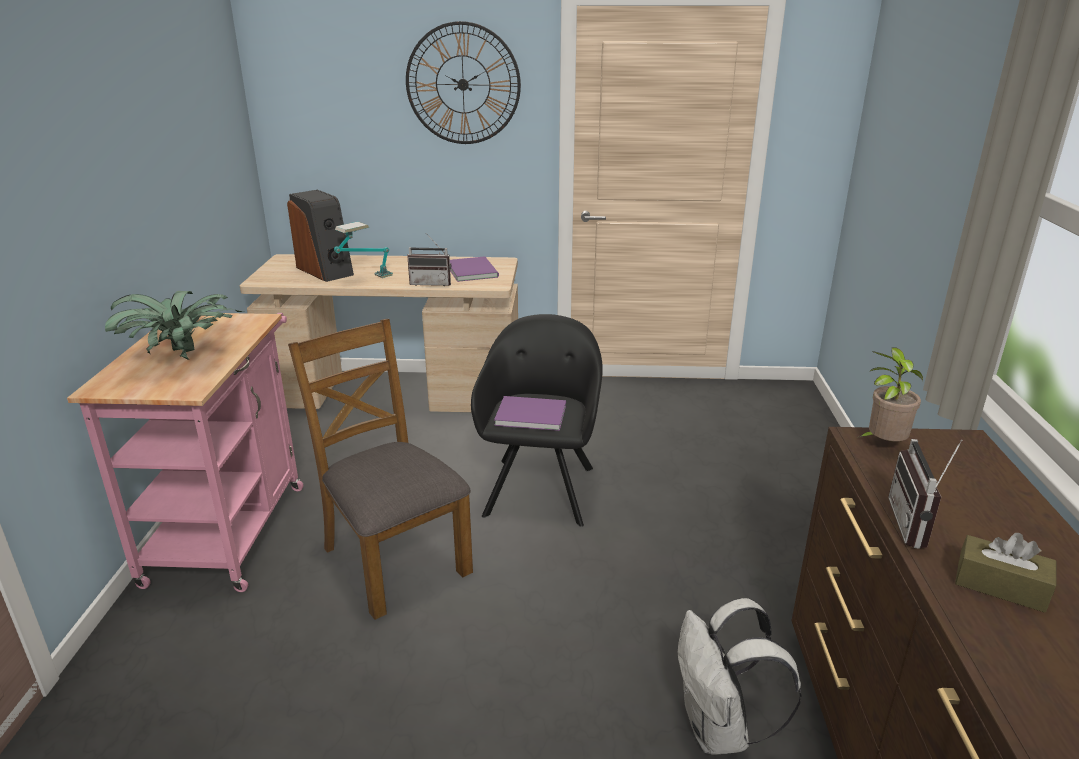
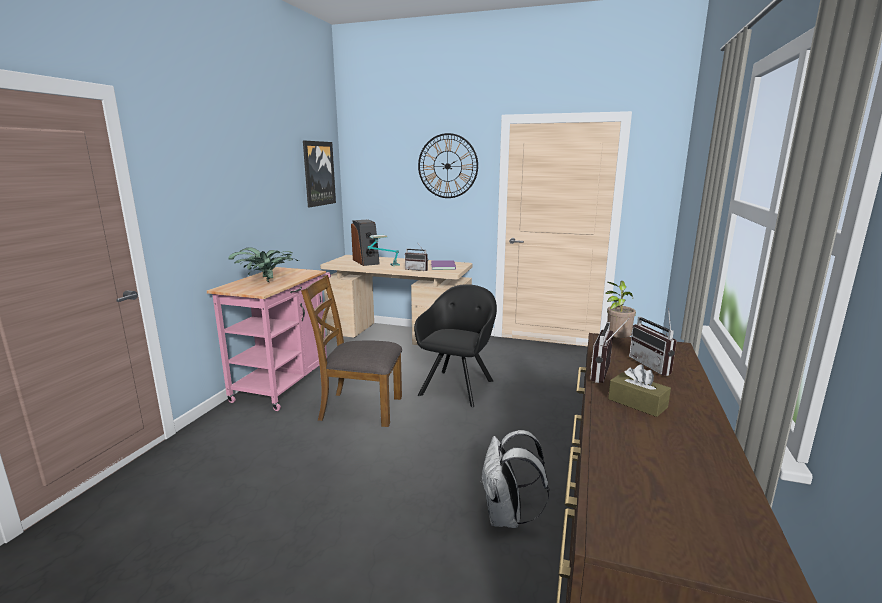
camera: 15 degrees right, 10 degrees down
brown chair [288,319,473,620] -> brown chair turned 60 degrees counterclockwise [301,275,402,427]
purple book [494,396,566,431] -> none
none -> picture [303,141,336,207]
none -> radio [629,308,677,376]

